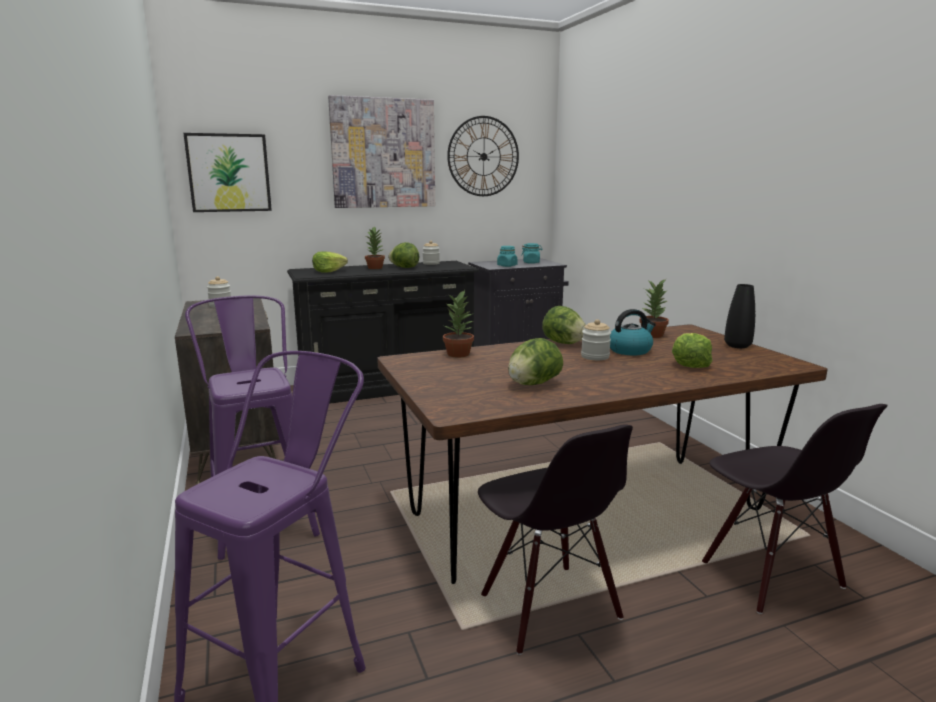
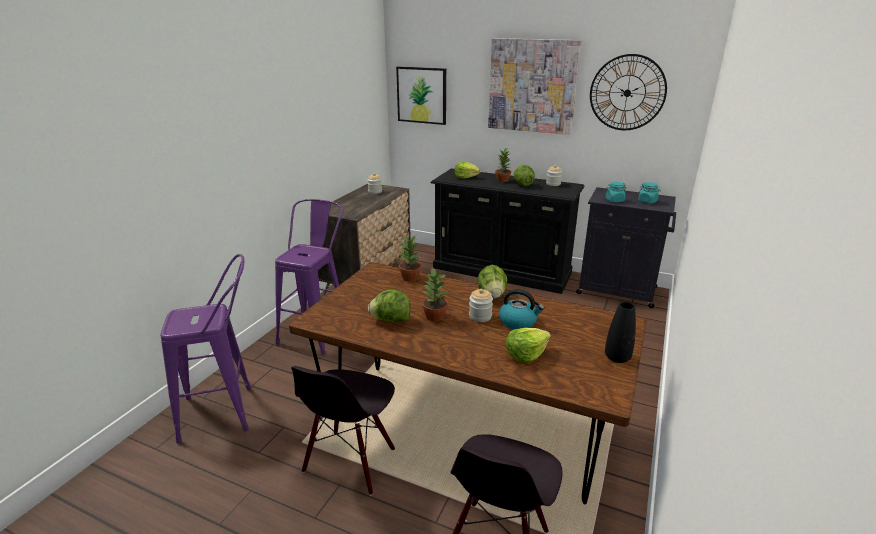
camera: 45 degrees right, 10 degrees up
potted plant [639,279,669,338] -> potted plant moved to [422,268,448,321]

